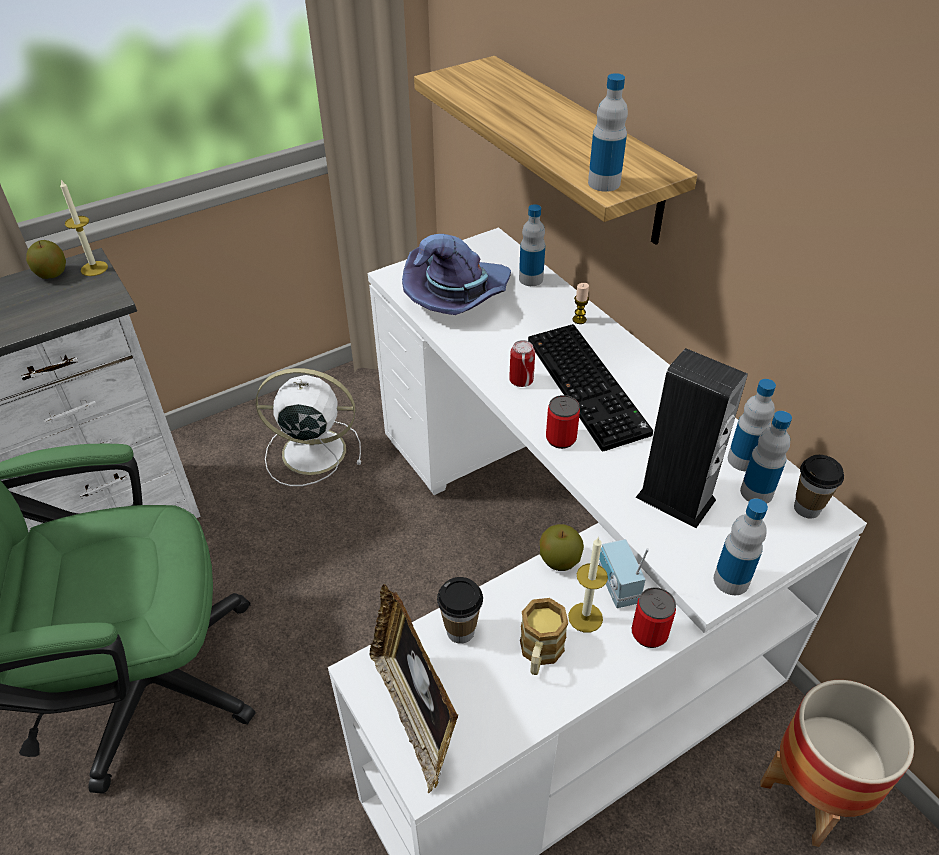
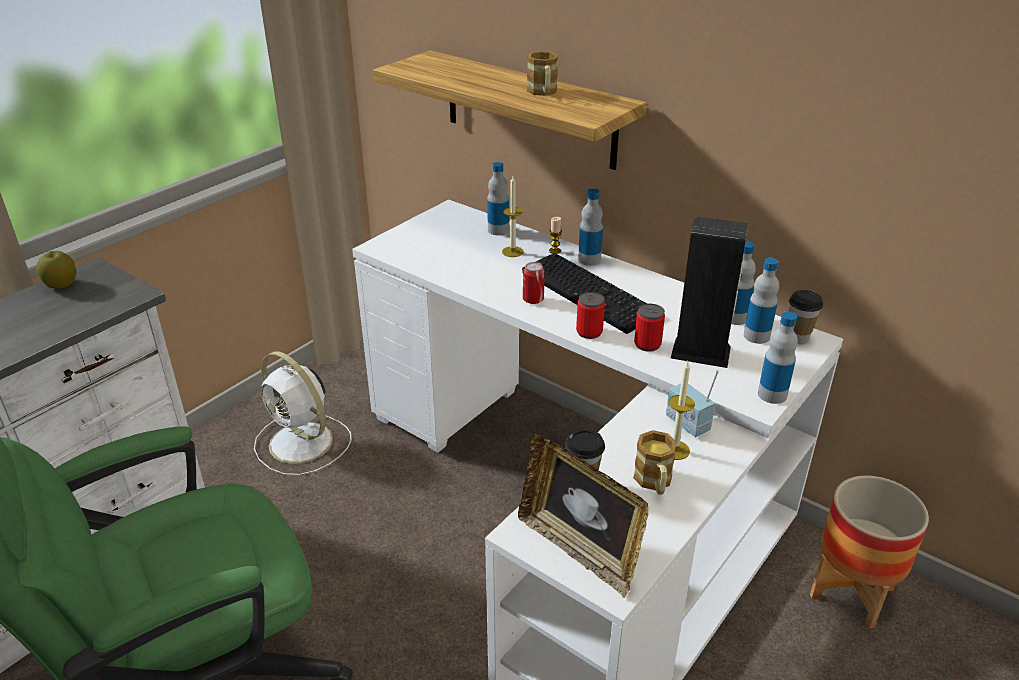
camera: 20 degrees left, 10 degrees down
candle [60,180,108,276] -> candle moved to [502,176,524,257]
white fan [256,368,361,486] -> white fan turned 120 degrees counterclockwise [254,351,352,475]
purple hat [402,234,511,315] -> none
apple [540,524,584,571] -> none
bottle [588,73,628,192] -> bottle moved to [578,189,603,266]
can [632,587,676,648] -> can moved to [634,304,665,352]
none -> mug [527,51,558,96]

